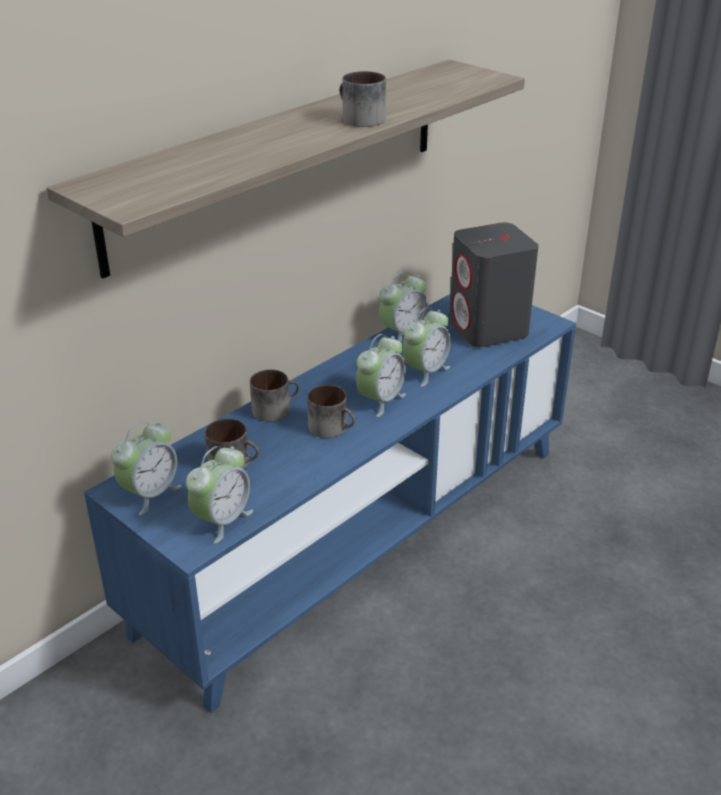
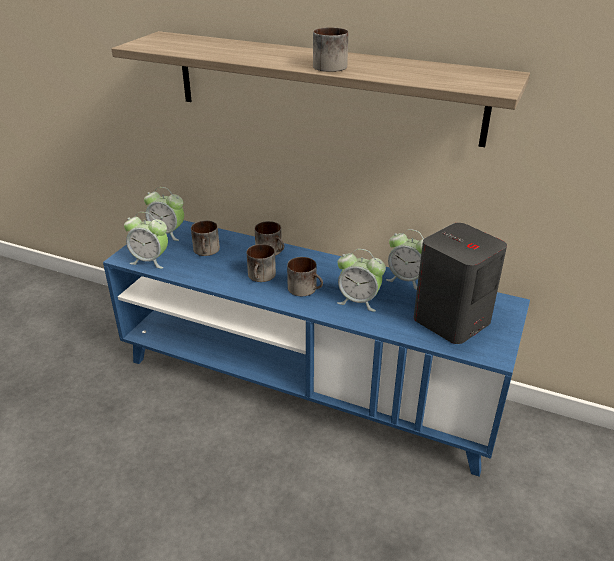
camera: 70 degrees right, 0 degrees up
alarm clock [356,334,406,417] -> mug [287,257,323,296]

